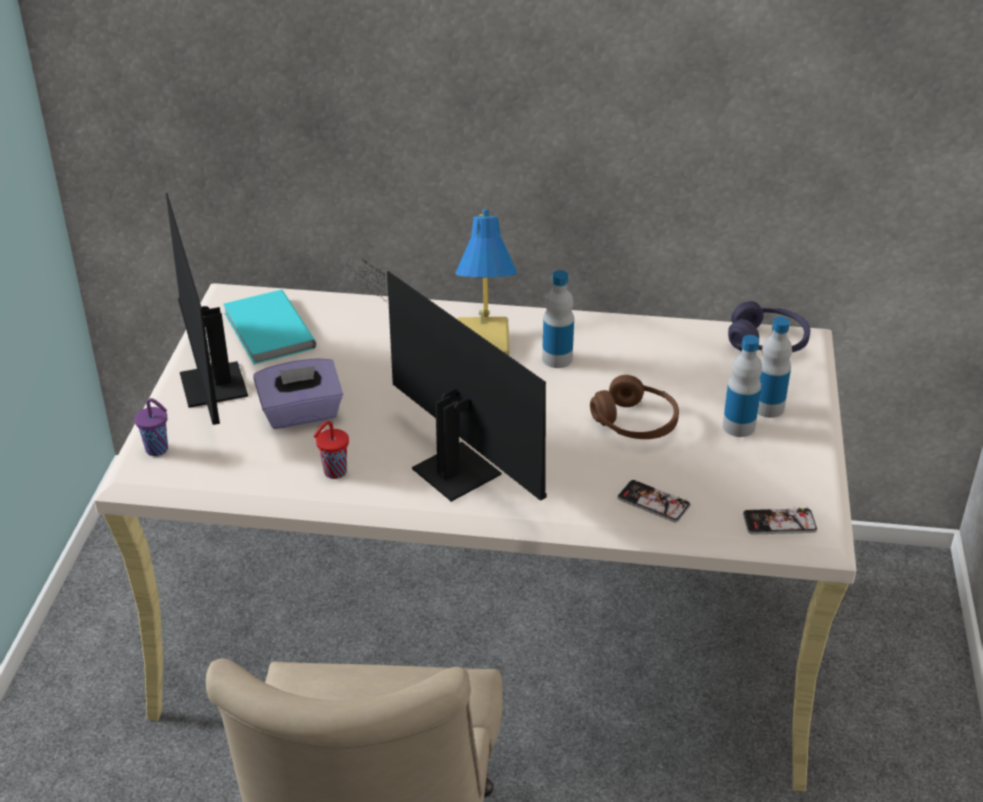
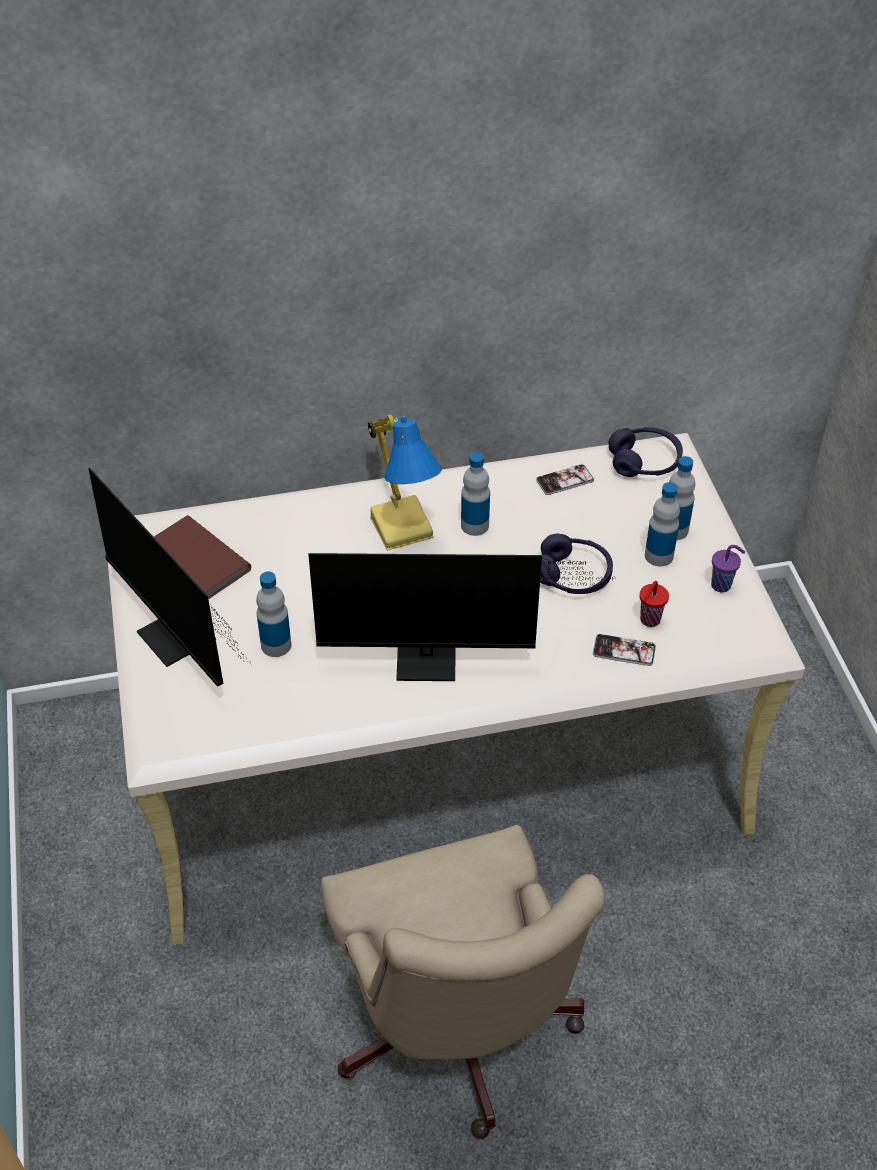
camera: 20 degrees left, 10 degrees up
purple cup [134,398,168,456] -> purple cup moved to [711,545,745,592]
turquoise book [223,290,316,365] -> brown book [154,515,251,599]
purple tissue box [253,358,343,429] -> bottle [256,571,292,657]
red cup [314,421,349,479] -> red cup moved to [640,581,669,627]
monitor [347,260,547,502] -> monitor turned 150 degrees clockwise [308,553,616,681]
brown headphones [590,375,679,439] -> purple headphones [540,534,613,594]
phone [743,507,817,535] -> phone moved to [536,464,594,495]

